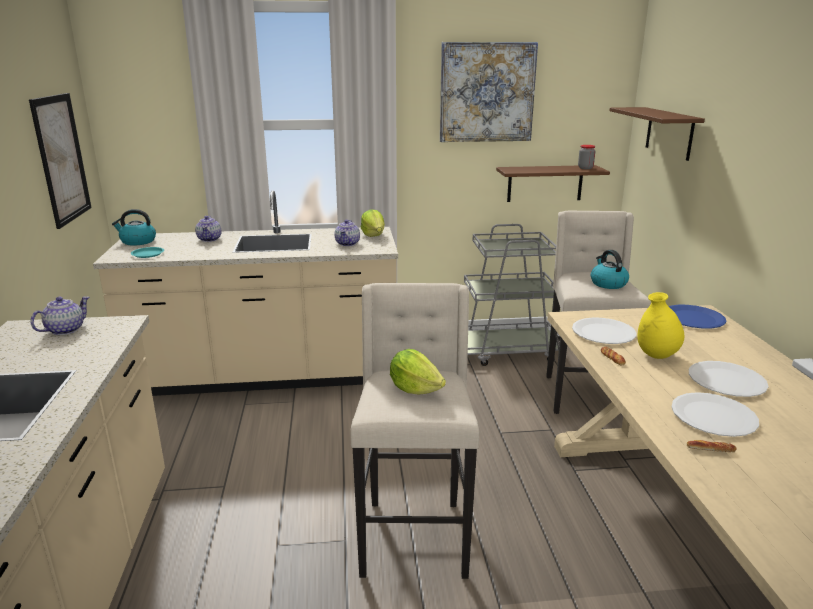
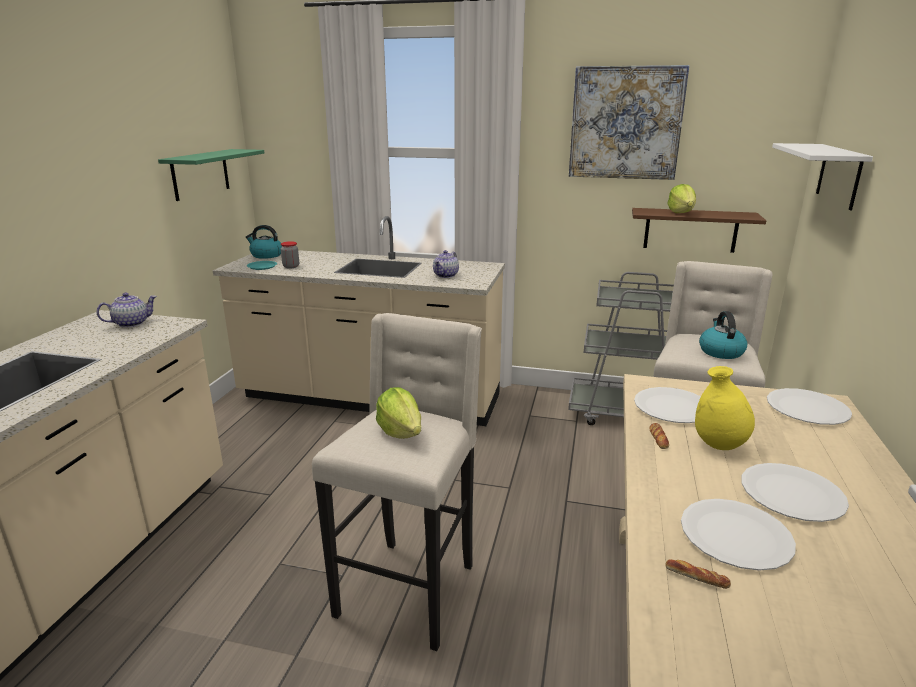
camera: 20 degrees right, 0 degrees up
picture [29,93,92,229] -> green shelf [158,149,264,201]
teapot [195,216,221,242] -> none
lettuce [361,209,385,237] -> lettuce moved to [667,184,696,213]
jar [578,145,595,169] -> jar moved to [281,241,299,268]
brown shelf [609,107,705,161] -> white shelf [772,143,873,210]
blue plate [669,305,726,328] -> white plate [767,388,852,425]

